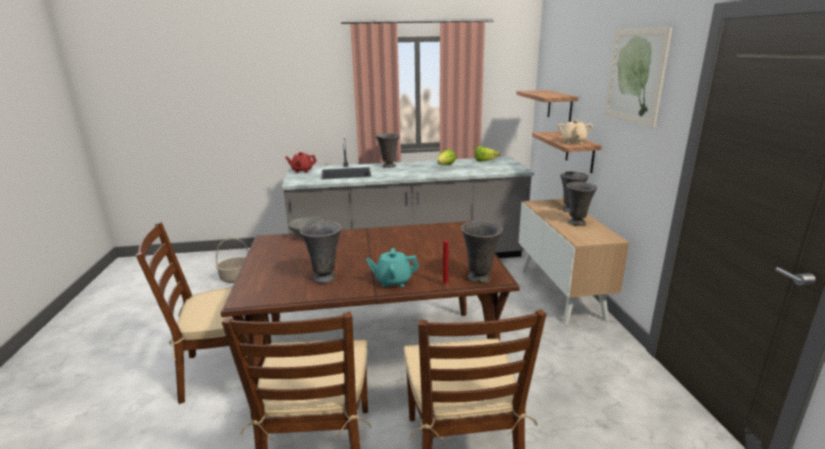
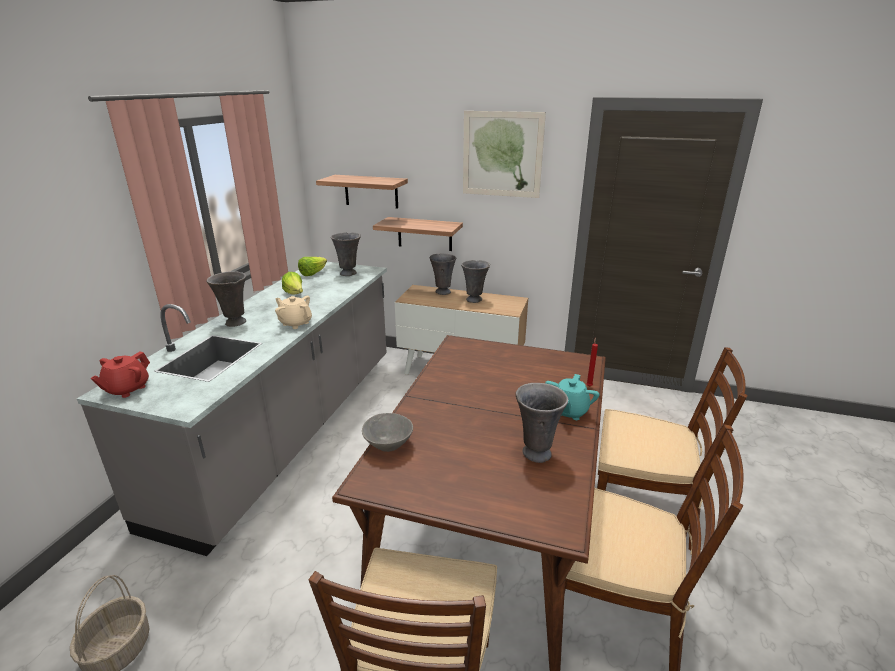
camera: 65 degrees left, 5 degrees up
grey vase [461,221,503,283] -> grey vase moved to [331,232,361,276]
beige teapot [558,120,593,144] -> beige teapot moved to [275,296,312,329]

